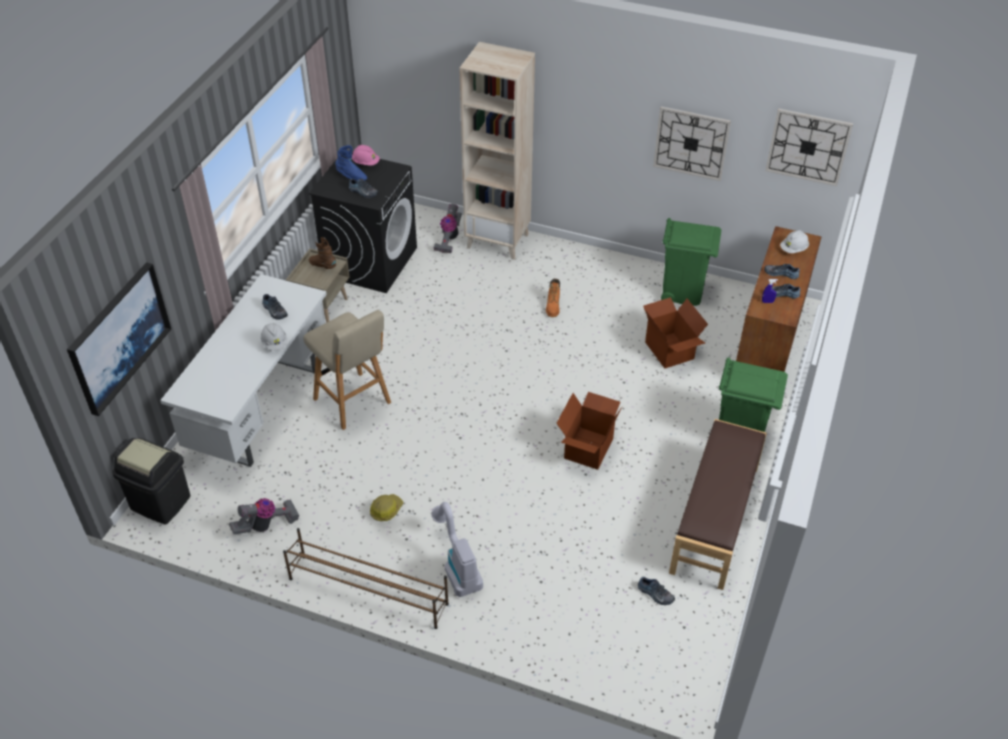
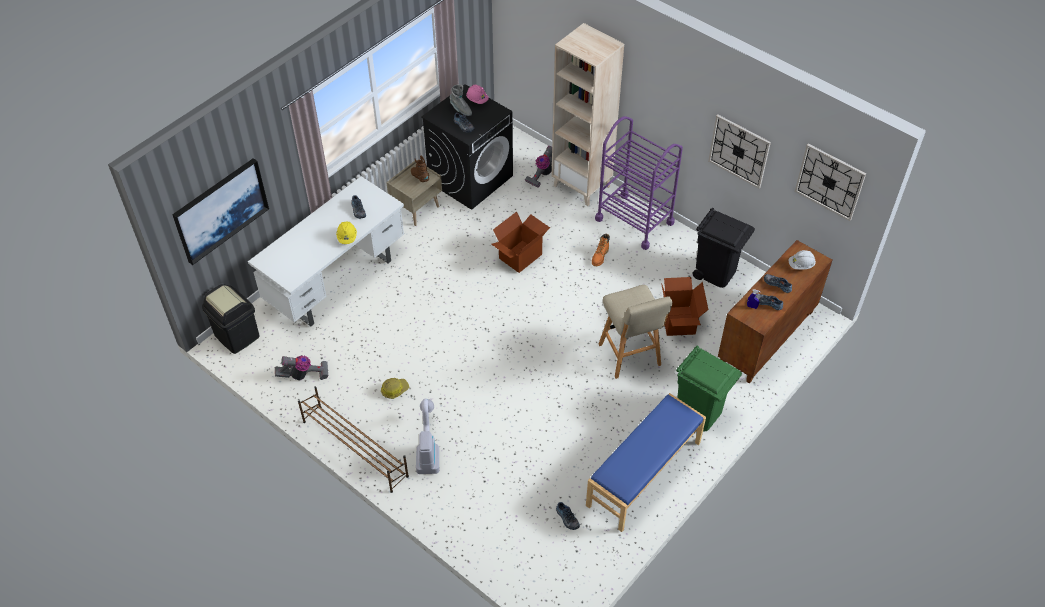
camera: 20 degrees right, 5 degrees up
white hard hat [261,323,287,351] -> yellow hard hat [336,221,357,244]
beige stool [303,310,391,430] -> beige stool moved to [599,285,672,379]
blue boot [335,145,367,181] -> grey boot [449,84,472,116]
cardboard box [557,392,622,470] -> cardboard box moved to [491,212,550,273]
green trash can [661,218,721,306] -> black trash can [693,208,755,288]
brown bench [669,419,767,590] -> blue bench [586,393,706,532]
none -> purple cart [595,116,683,250]

